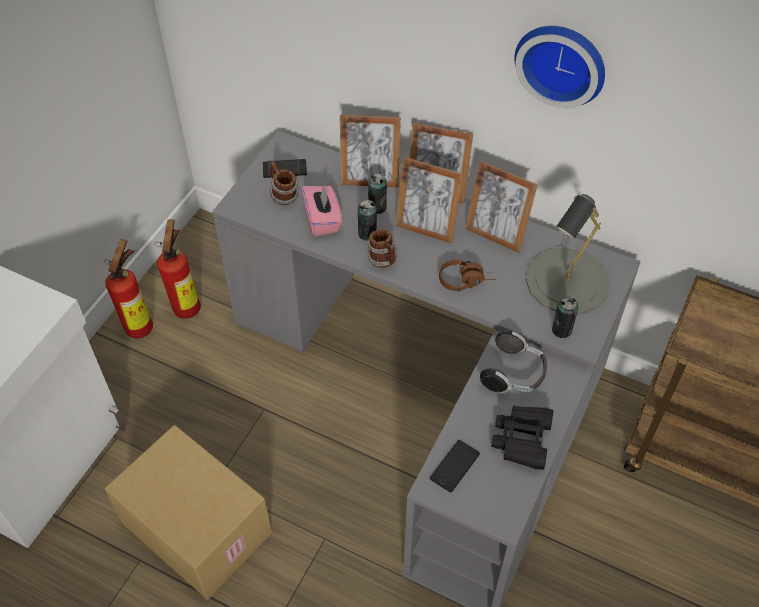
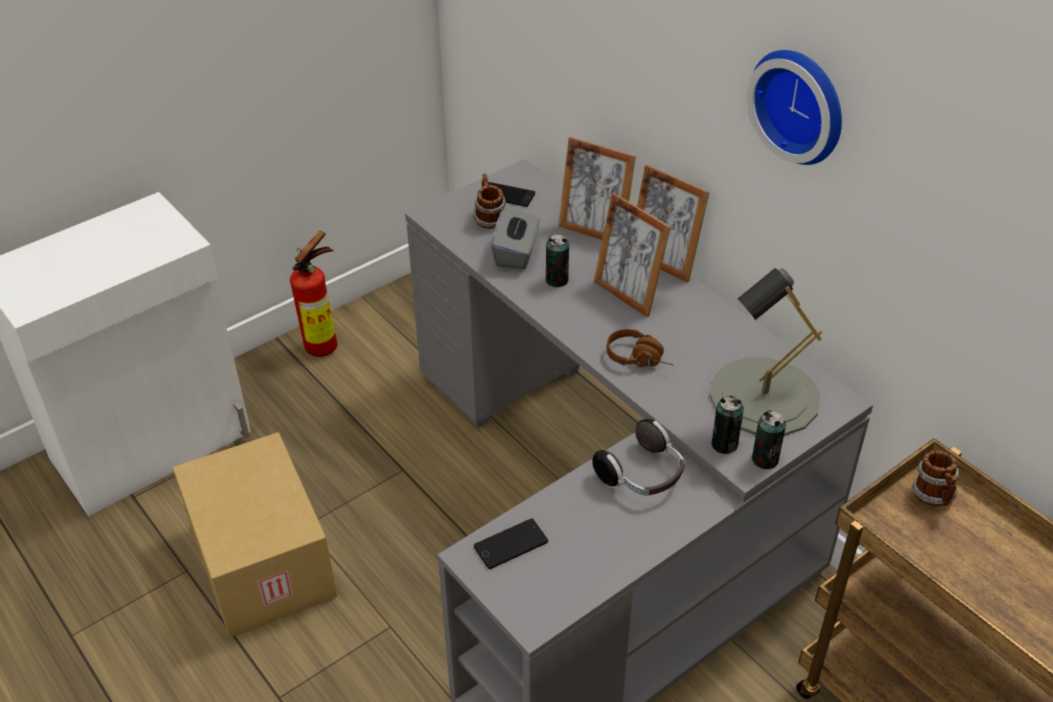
camera: 25 degrees right, 10 degrees down
fire extinguisher [157,219,201,319] -> none
pink tissue box [301,185,342,237] -> grey tissue box [491,208,539,269]
mug [367,229,398,268] -> mug moved to [912,451,959,507]
can [368,173,387,214] -> can moved to [752,410,786,469]
picture frame [465,160,538,253] -> none
black binoculars [491,406,553,470] -> none

